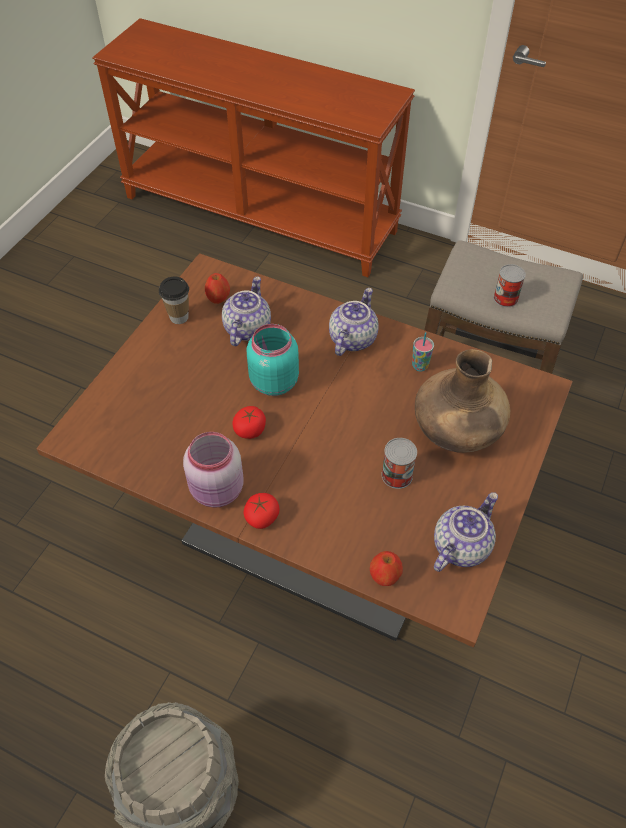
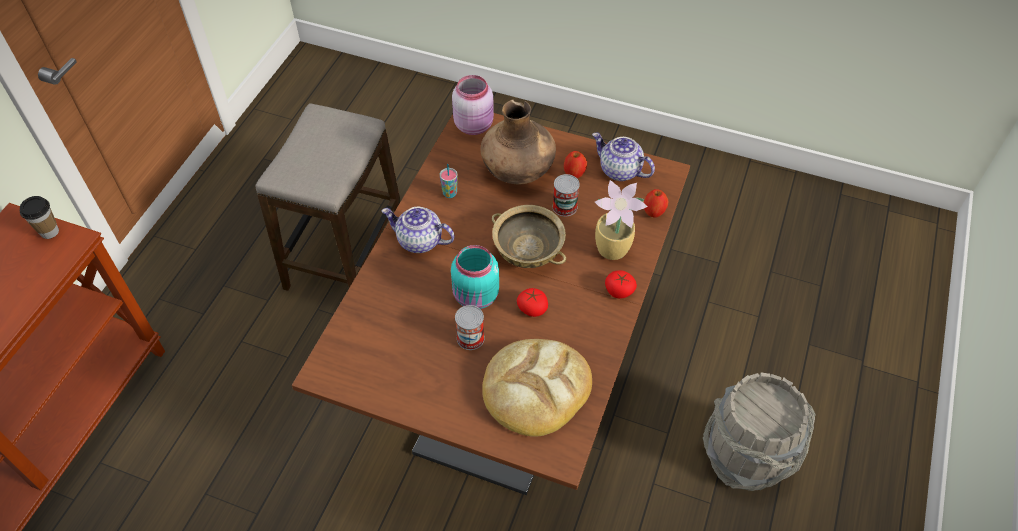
camera: 95 degrees left, 0 degrees up
cup [159,276,189,324] -> cup moved to [20,196,59,239]
pink jar [183,432,244,508] -> pink jar moved to [452,75,494,135]
apple [205,273,230,304] -> apple moved to [564,151,587,179]
teapot [222,276,271,346] -> none
can [493,264,526,307] -> can moved to [455,305,485,350]
none -> bread [482,339,592,437]
none -> beige bowl [492,205,566,268]
none -> potted plant [595,180,647,260]

